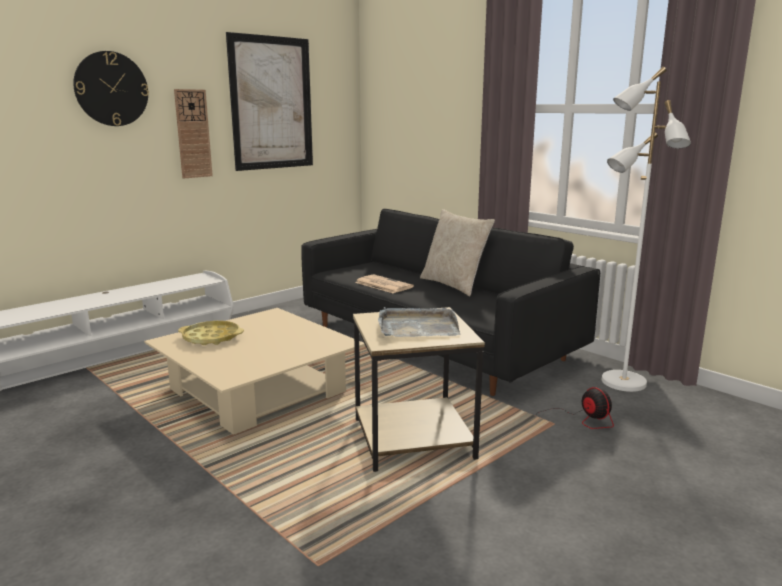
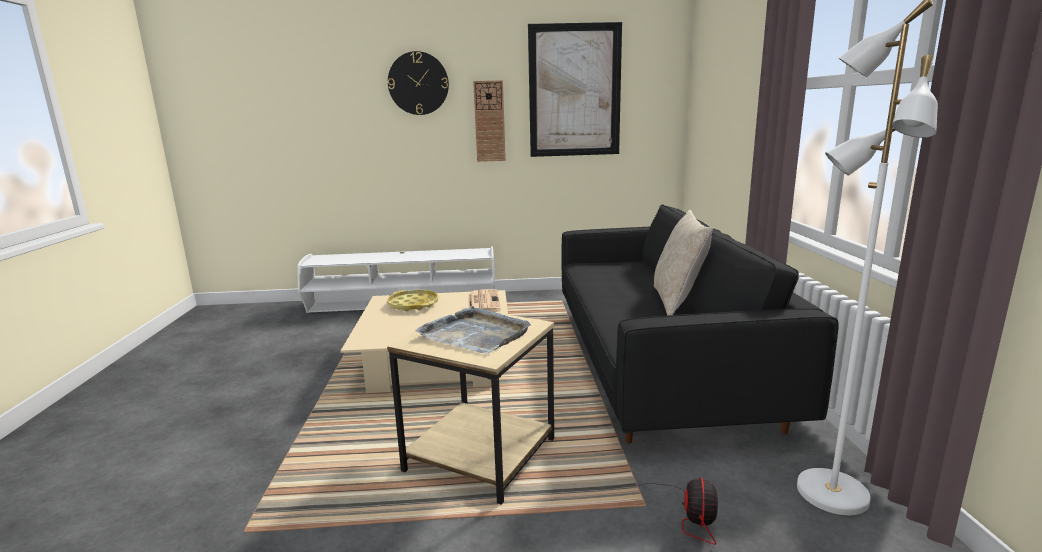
camera: 40 degrees right, 0 degrees up
newspaper [355,274,414,293] -> newspaper moved to [468,289,501,312]

